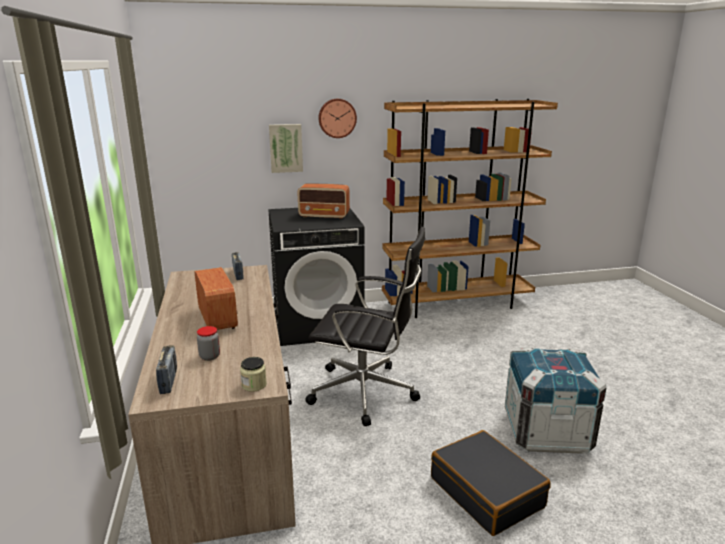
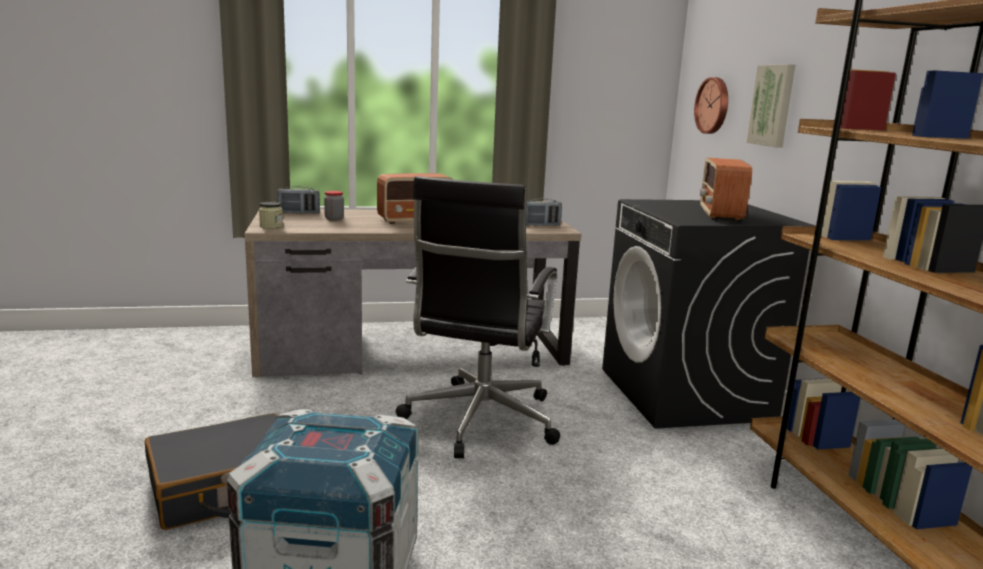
camera: 90 degrees right, 5 degrees down
wall clock [318,99,357,138] -> wall clock moved to [694,77,728,134]

